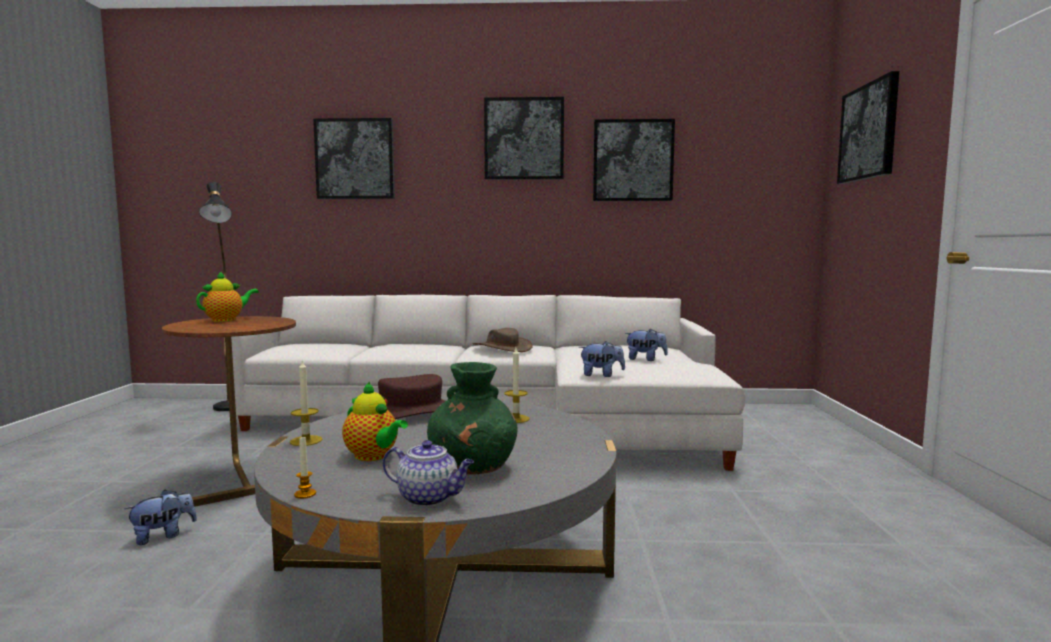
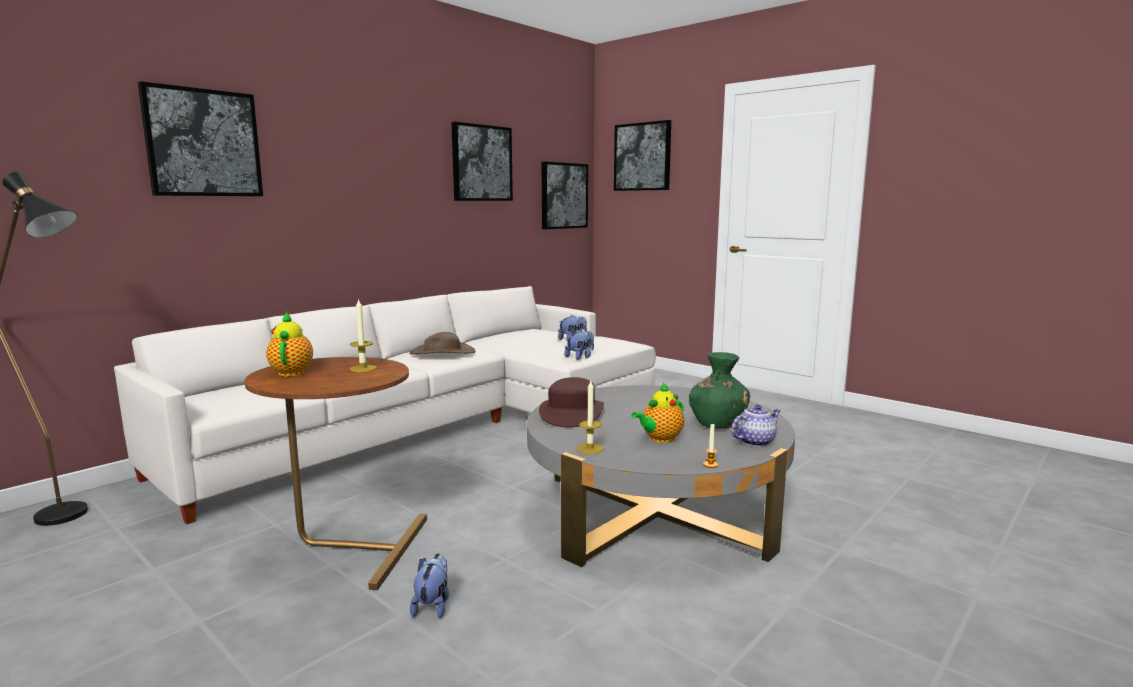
camera: 50 degrees left, 5 degrees up
teapot [342,381,408,461] -> teapot turned 150 degrees clockwise [631,382,684,443]
picture [484,97,564,180] -> picture moved to [542,162,588,229]
candle [504,348,530,423] -> candle moved to [349,298,377,372]

